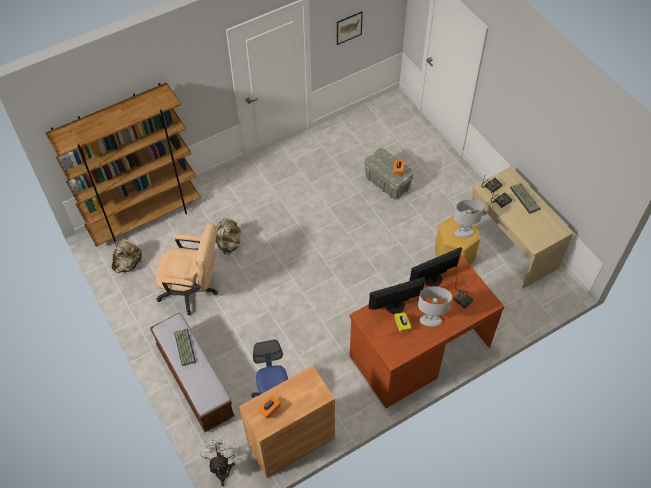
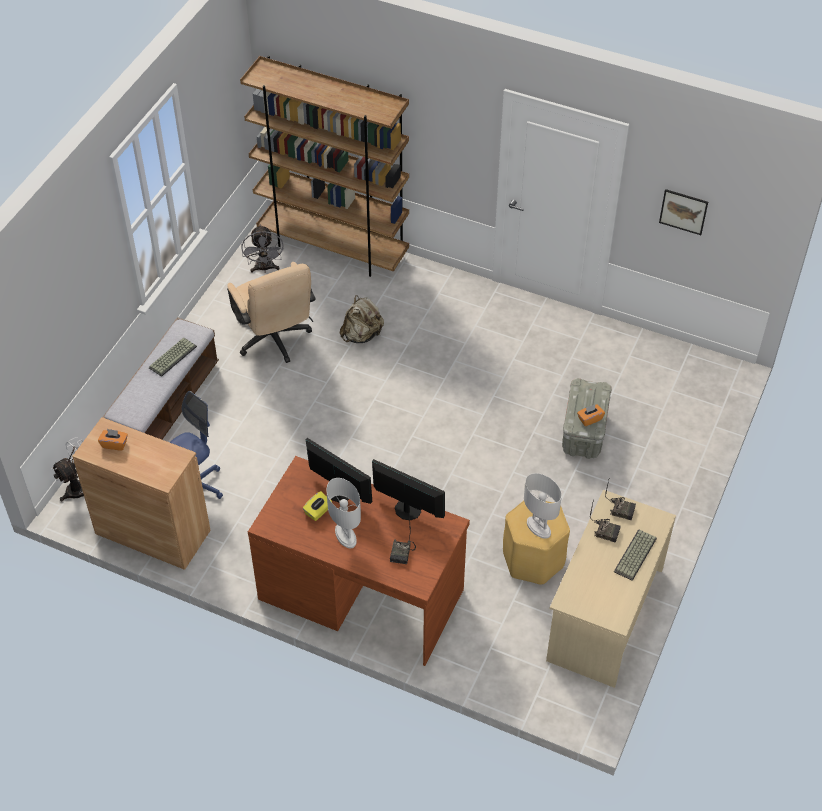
camera: 55 degrees right, 5 degrees down
beige backpack [112,239,142,273] -> grey fan [242,225,284,273]

